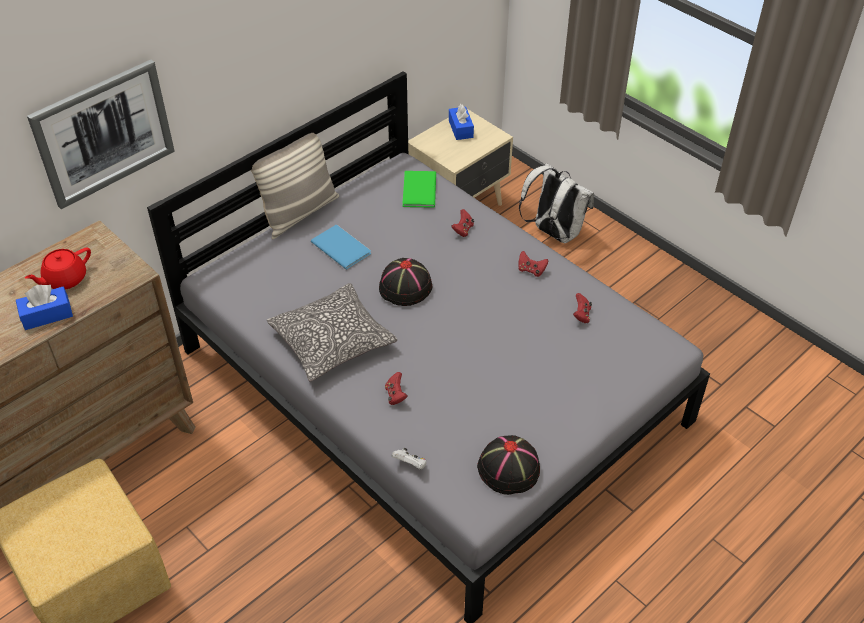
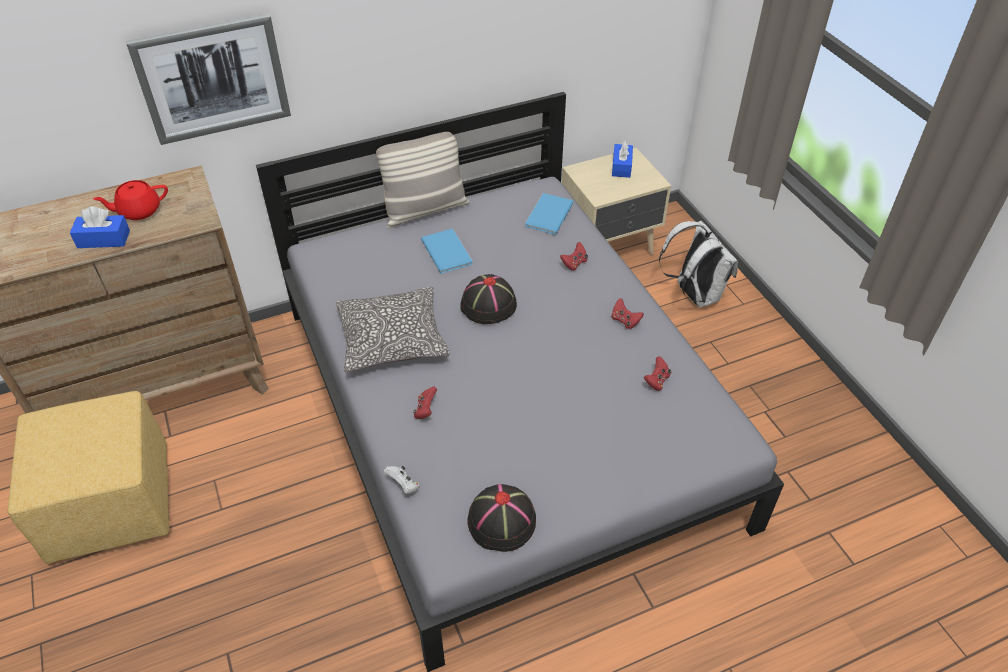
camera: 20 degrees right, 0 degrees up
green book [402,171,436,208] -> blue book [525,193,574,235]

